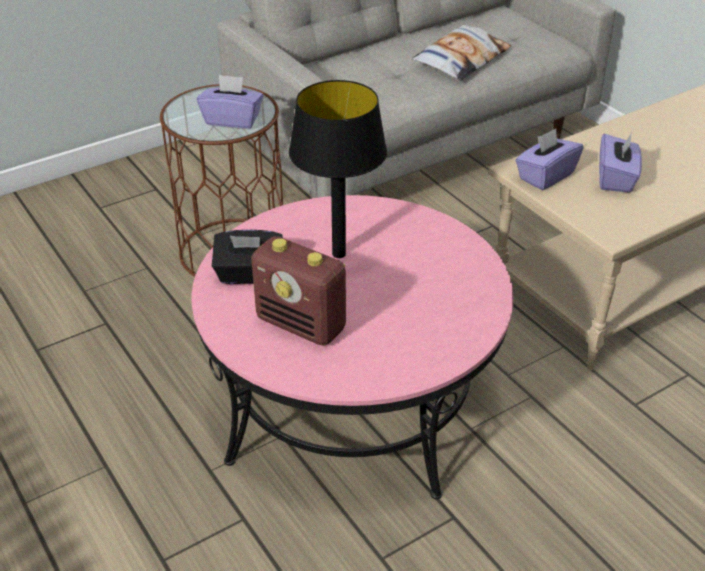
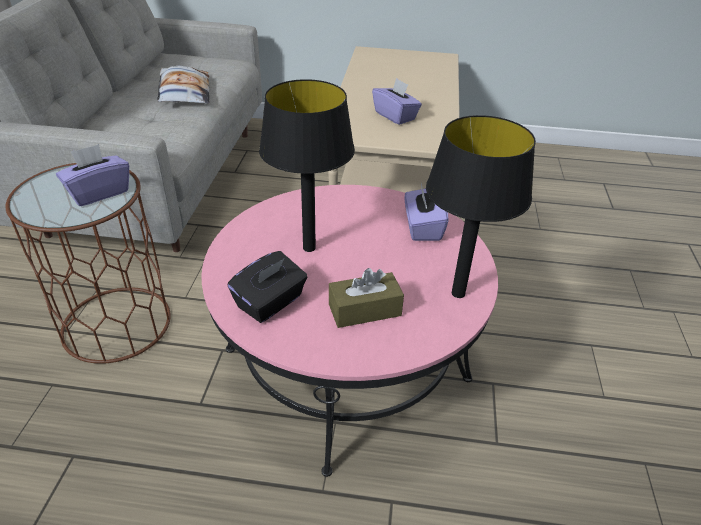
camera: 50 degrees left, 0 degrees up
radio [251,236,346,346] -> brown tissue box [329,268,404,328]
purple tissue box [515,128,584,190] -> purple tissue box moved to [405,183,448,241]
none -> black table lamp [426,115,536,298]

